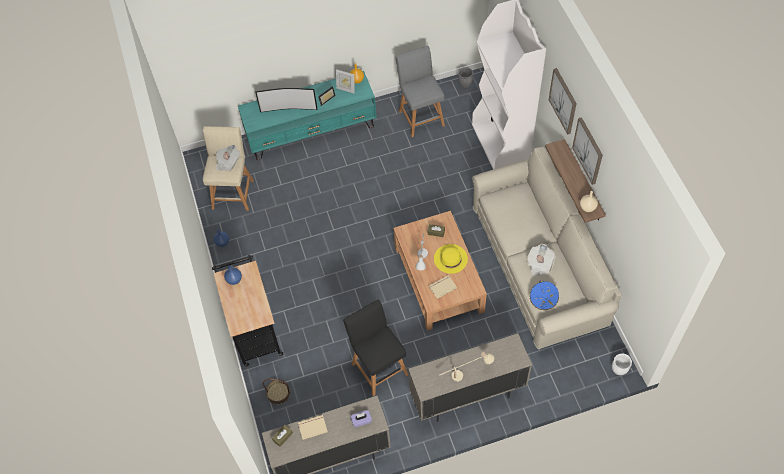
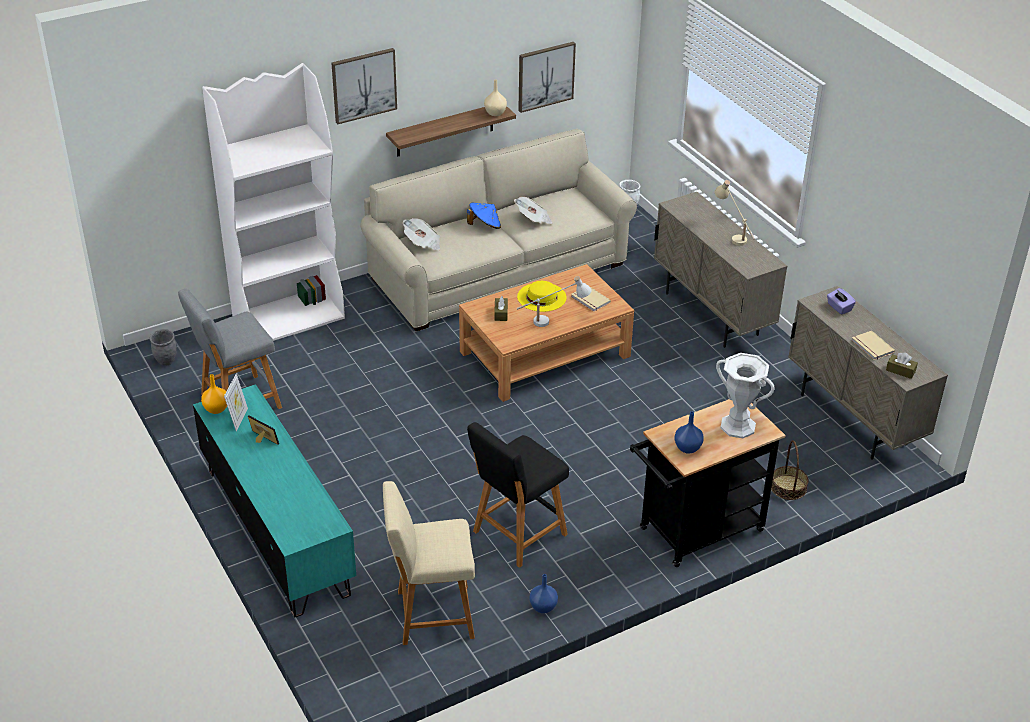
camera: 105 degrees left, 20 degrees down
newspaper [215,145,240,171] -> newspaper moved to [403,218,441,251]
television [255,88,318,112] -> none
black stool [343,299,409,396] -> black stool moved to [467,422,569,568]
blue hat [530,280,559,310] -> blue hat moved to [467,203,501,229]
picture [572,117,603,185] -> picture moved to [518,42,576,113]
none -> white vase [716,353,775,438]

